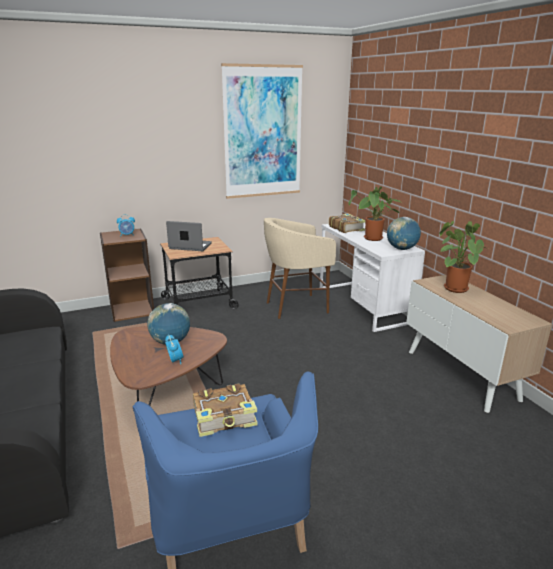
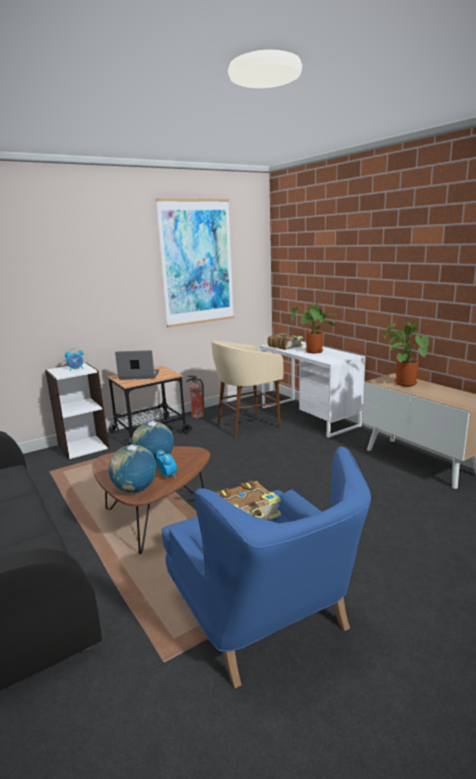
camera: 10 degrees left, 5 degrees down
brown bookcase [100,228,154,322] -> white bookcase [45,363,109,460]
globe [387,217,421,250] -> globe moved to [109,444,157,493]
none -> fire extinguisher [186,375,204,418]

